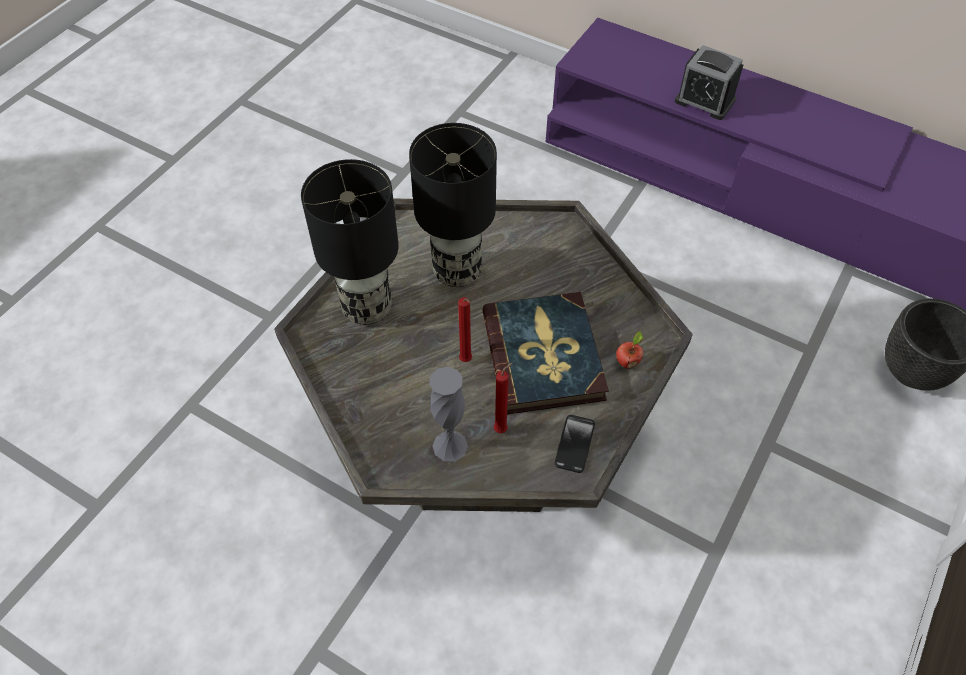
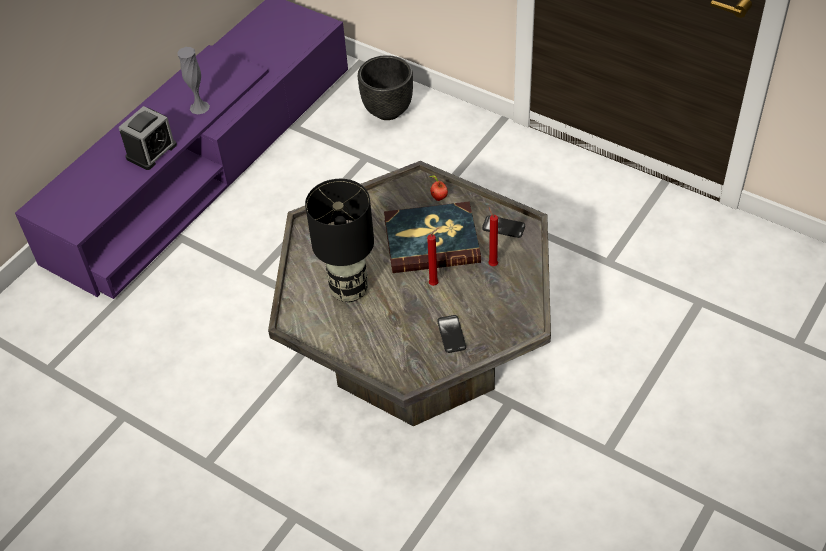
camera: 85 degrees left, 5 degrees down
black table lamp [301,159,399,325] -> none
grey vase [429,367,468,461] -> grey vase moved to [177,47,210,114]
none -> phone [437,315,466,353]

